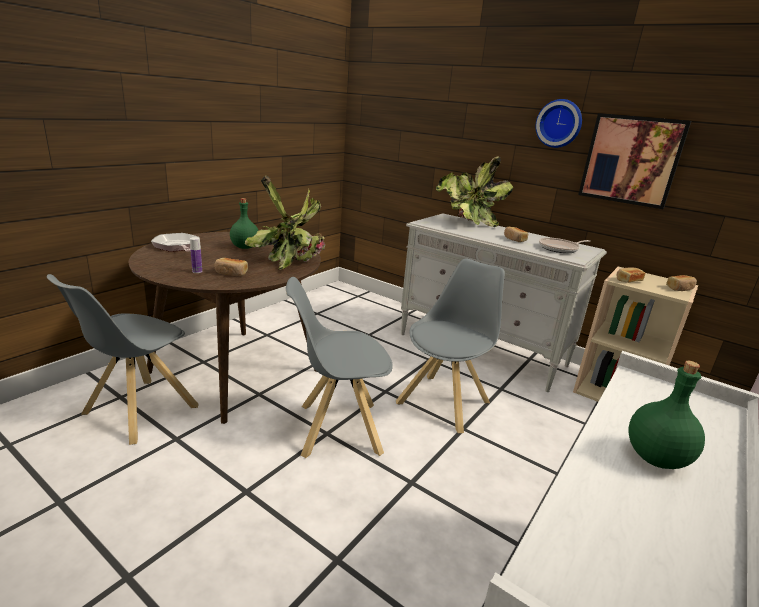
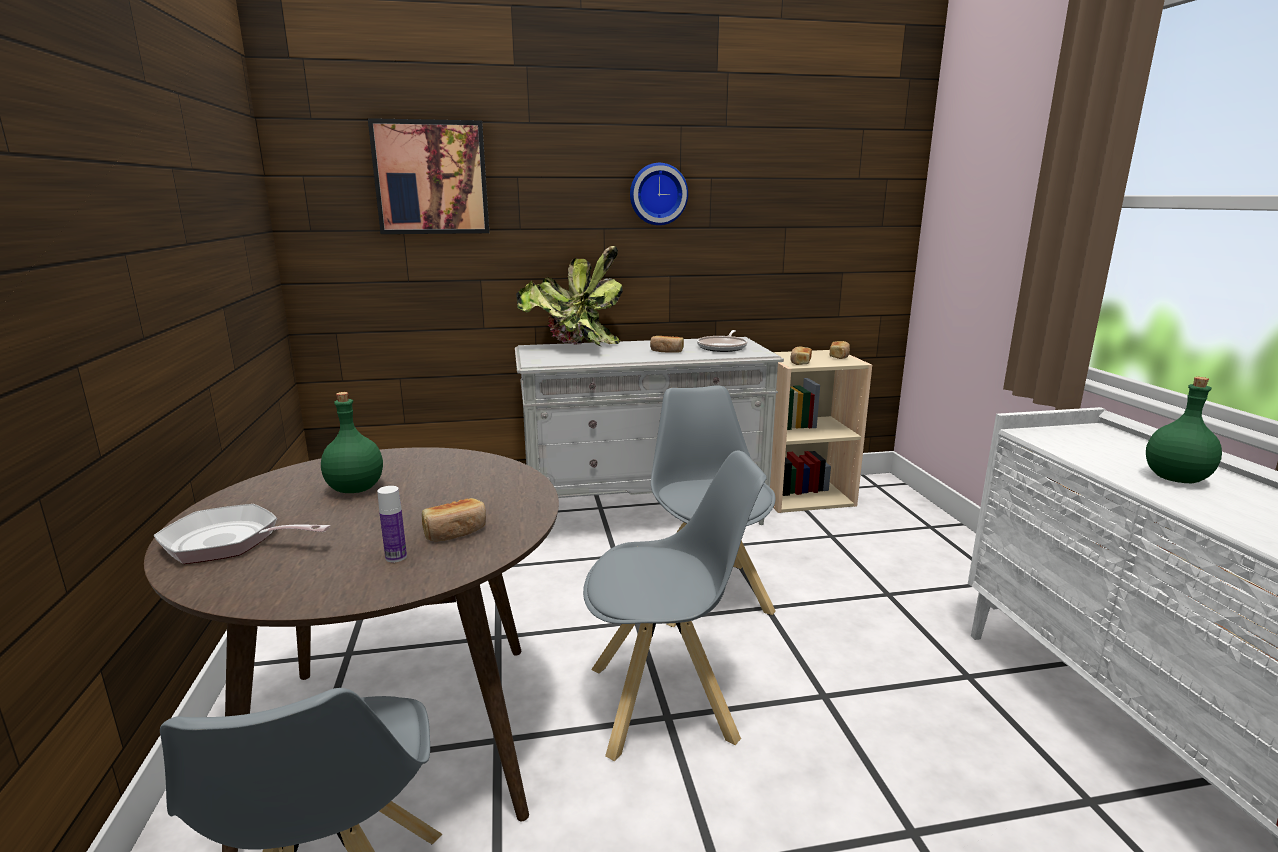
camera: 45 degrees left, 5 degrees down
potted plant [245,175,325,270] -> none
grey chair [286,277,393,458] -> grey chair turned 135 degrees counterclockwise [583,450,767,761]
picture [578,113,691,209] -> picture moved to [368,118,489,234]

